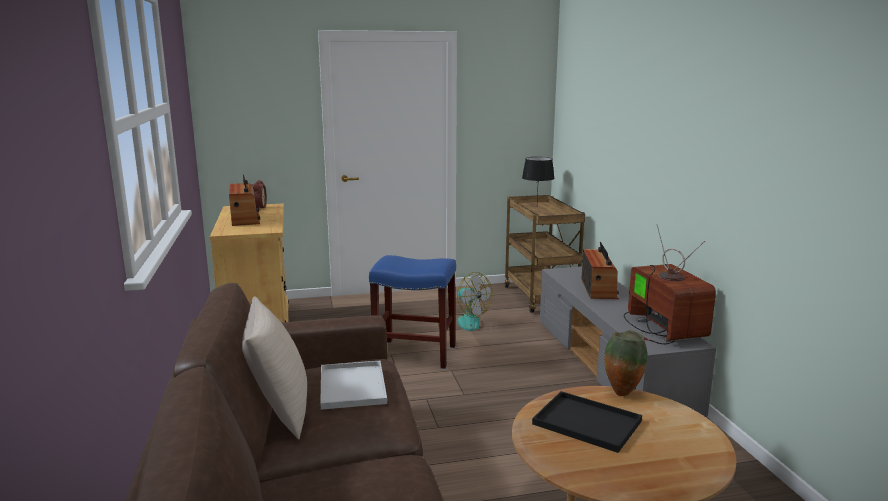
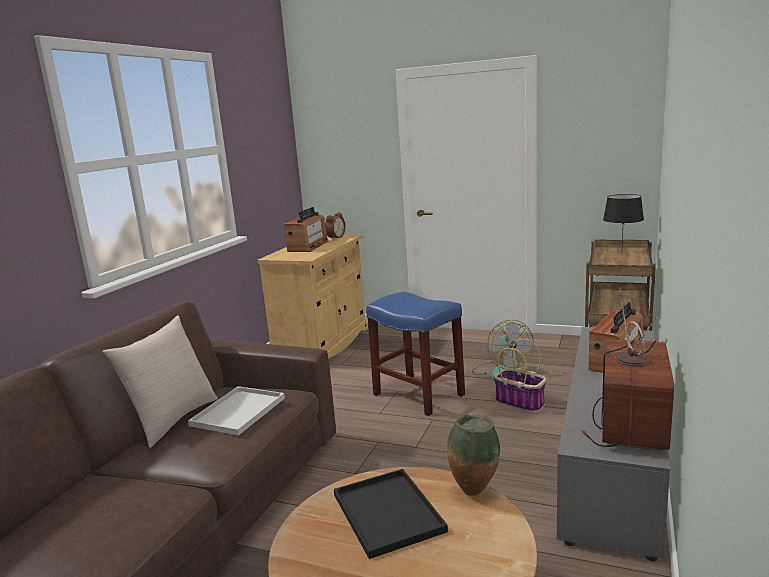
camera: 35 degrees right, 0 degrees up
none -> basket [494,339,546,413]

